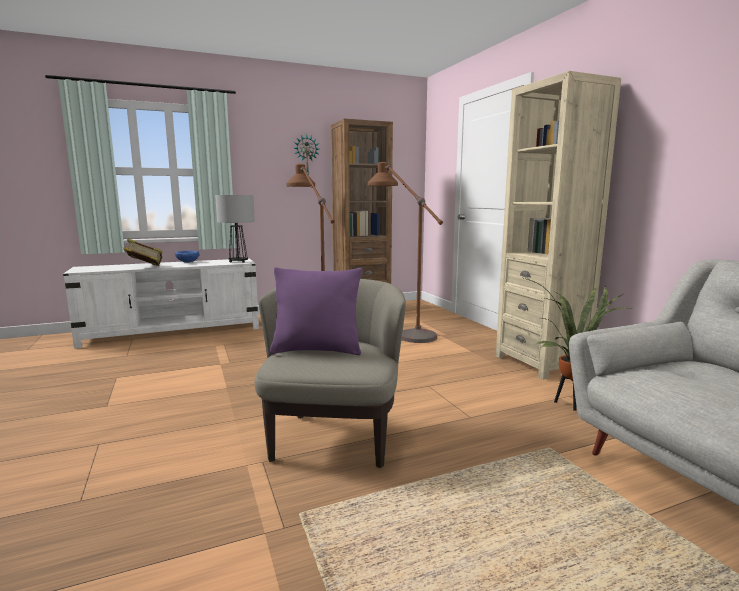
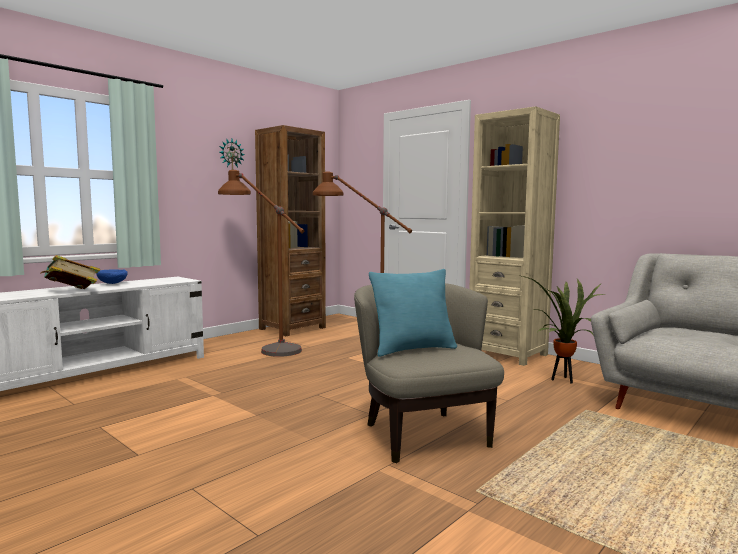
camera: 25 degrees left, 5 degrees down
table lamp [215,195,255,263] -> none
purple pillow [270,267,363,355] -> turquoise pillow [369,269,457,356]

